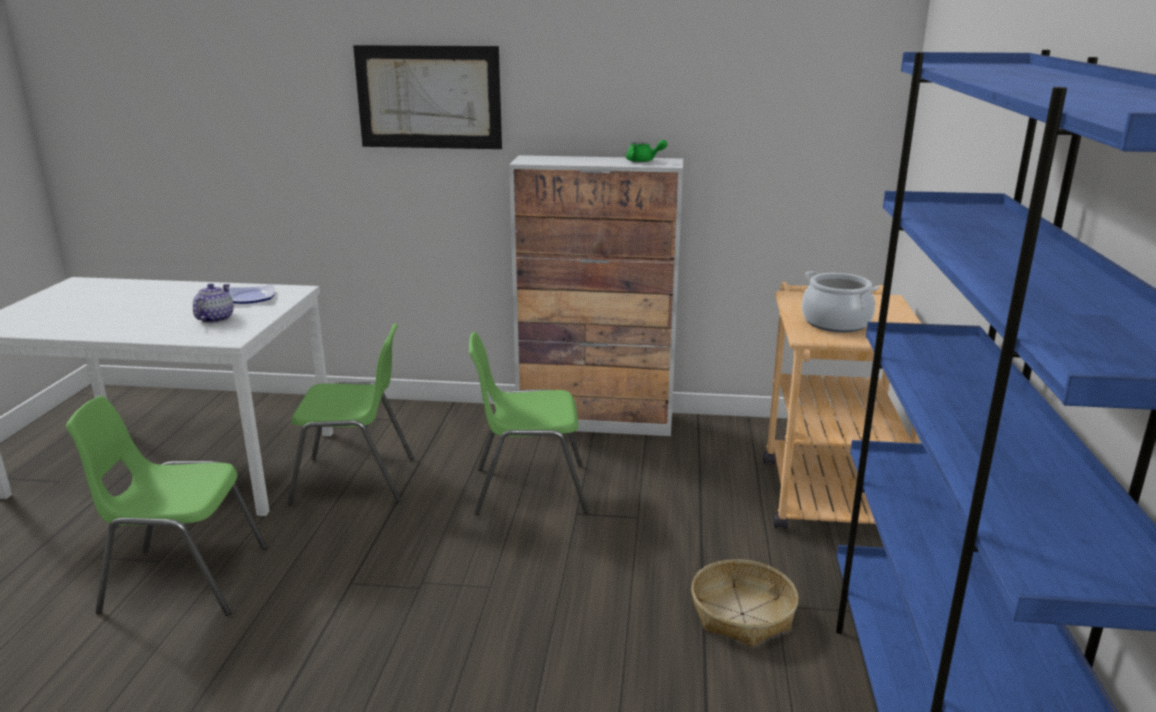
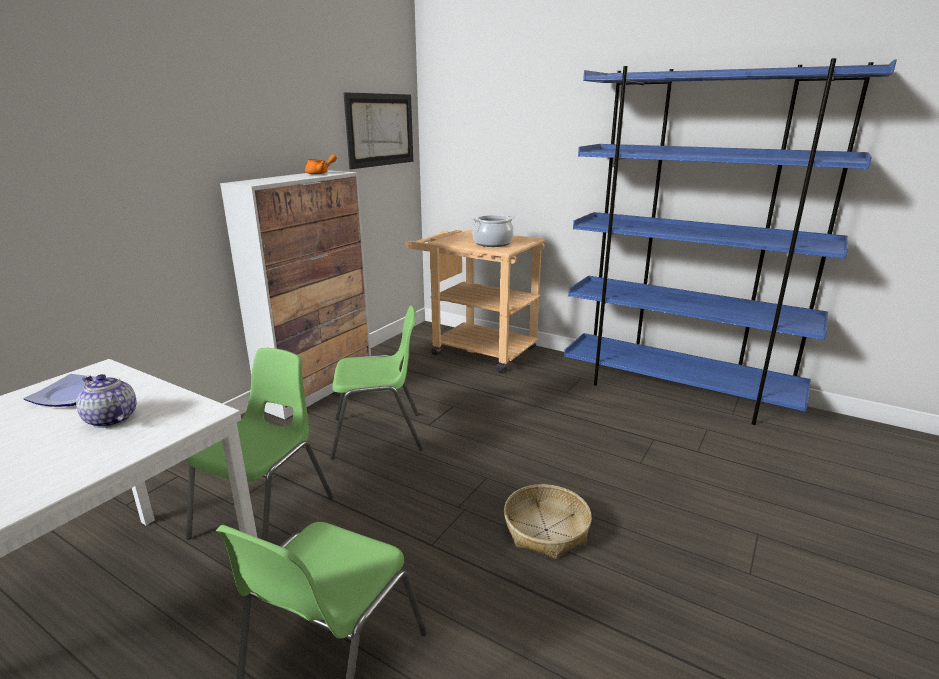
camera: 65 degrees left, 0 degrees up
picture [353,45,502,149] -> picture moved to [344,92,413,169]
green chair [469,332,589,515] -> green chair turned 120 degrees counterclockwise [330,305,423,459]
green teapot [626,140,667,162] -> orange teapot [305,154,337,174]
basket [691,559,798,647] -> basket moved to [504,484,592,559]

